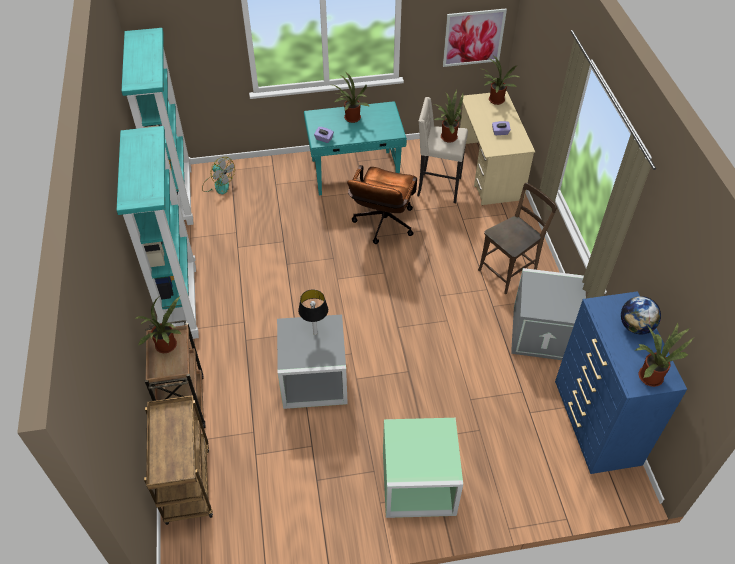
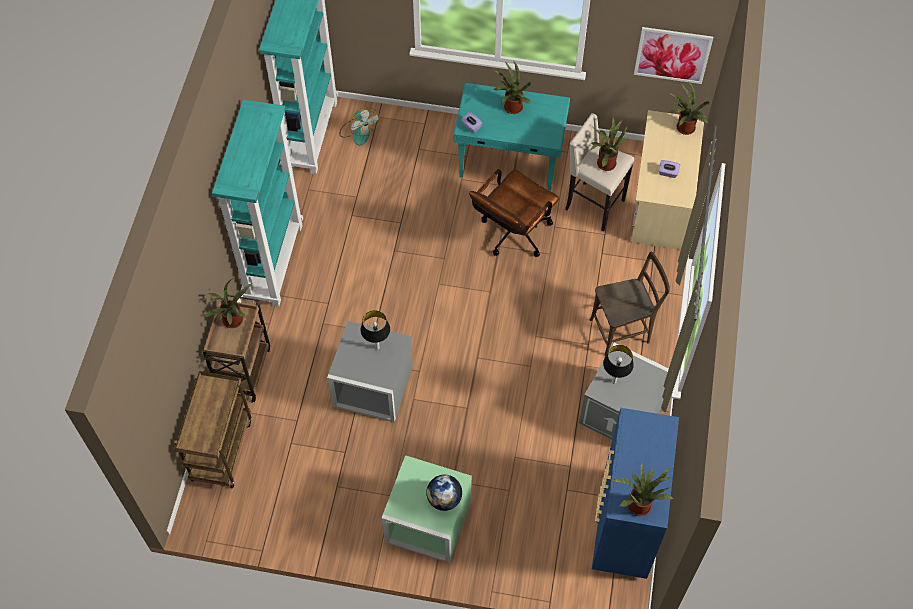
camera: 20 degrees right, 10 degrees up
globe [621,296,661,334] -> globe moved to [426,475,462,511]
none -> table lamp [603,345,634,384]

